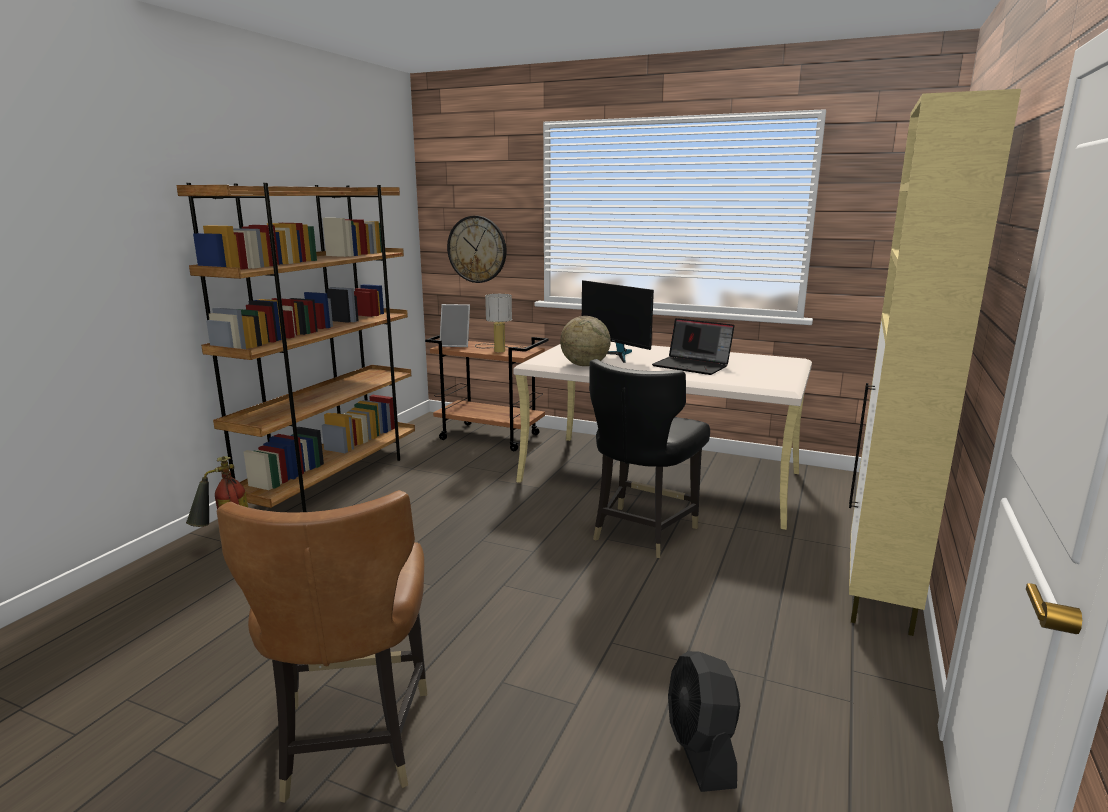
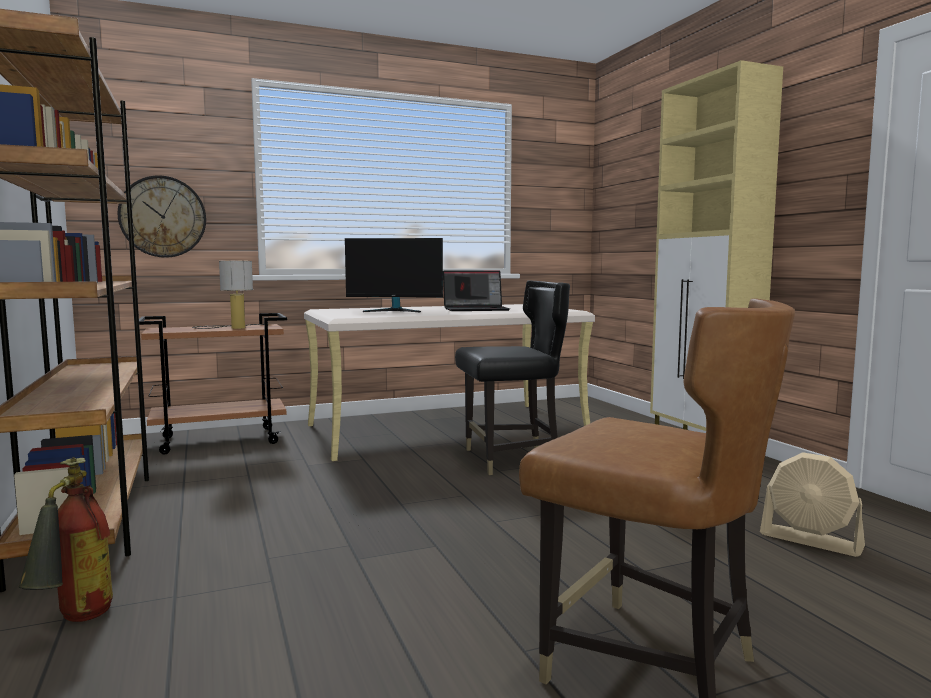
camera: 45 degrees left, 10 degrees down
picture frame [440,304,470,347] -> none
globe [560,316,611,366] -> none
black chair [589,359,710,558] -> black chair turned 90 degrees counterclockwise [455,280,570,475]
black fan [668,651,740,792] -> beige fan [760,452,865,557]

